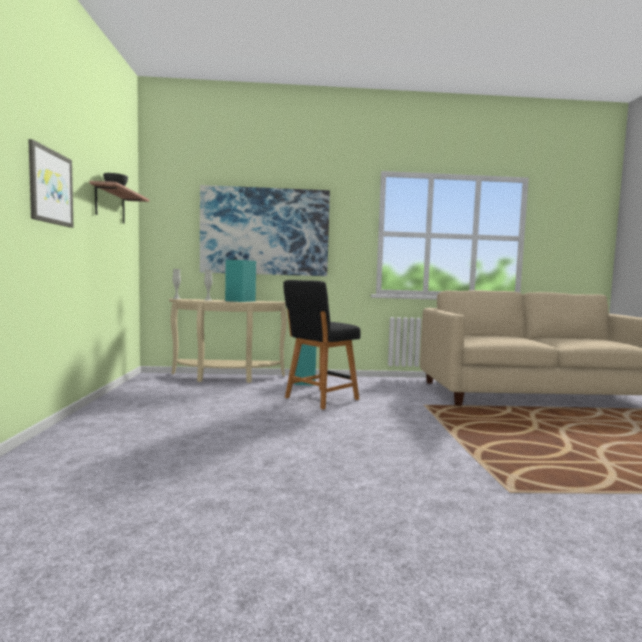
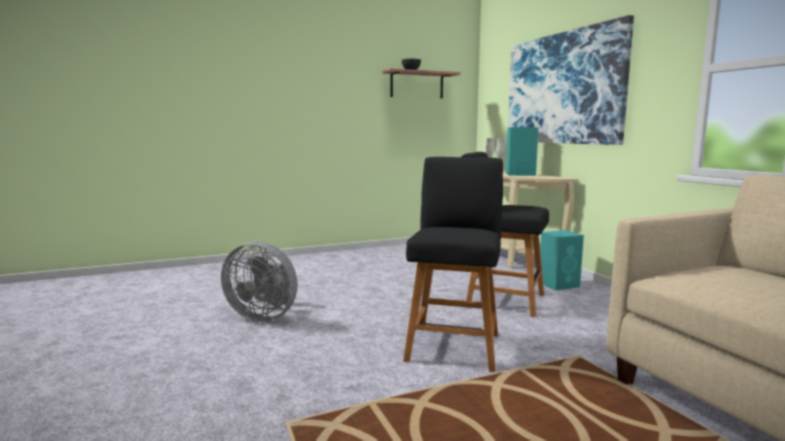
camera: 70 degrees right, 5 degrees up
picture [28,139,74,228] -> none
none -> grey fan [221,241,298,322]
none -> black stool [403,157,503,372]

